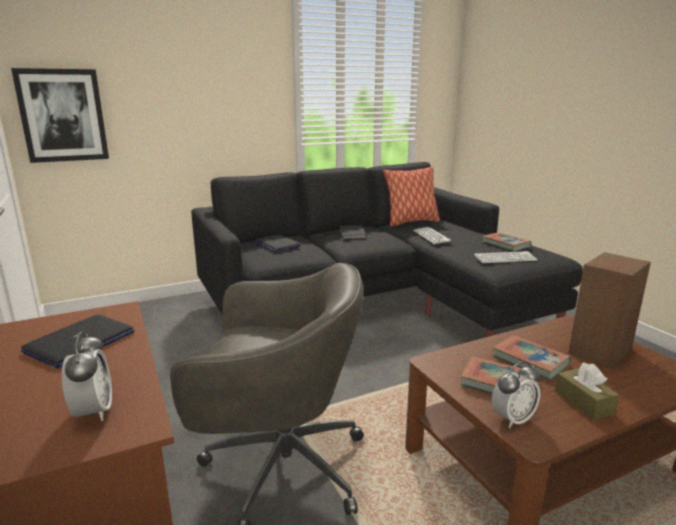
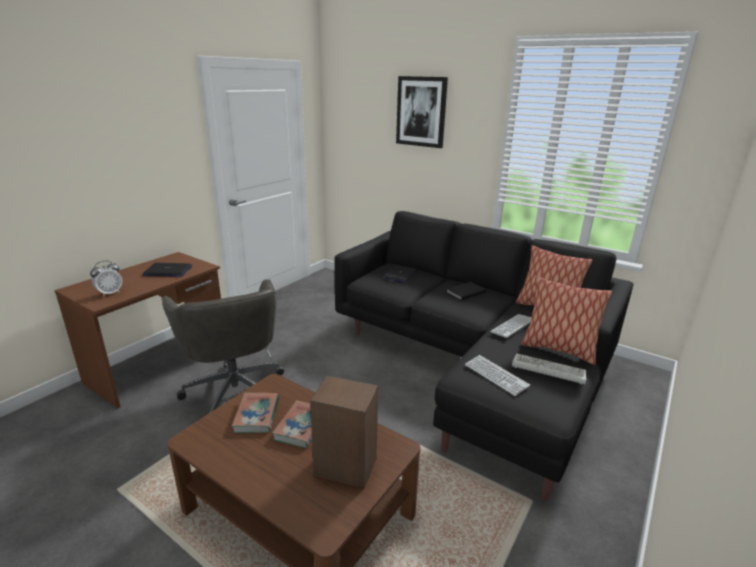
camera: 60 degrees right, 5 degrees up
picture [11,68,109,163] -> picture moved to [396,76,448,148]
book [483,233,531,252] -> keyboard [512,353,586,385]
alarm clock [491,362,540,428] -> none
brown tissue box [555,362,619,420] -> none
none -> pillow [521,276,612,365]

